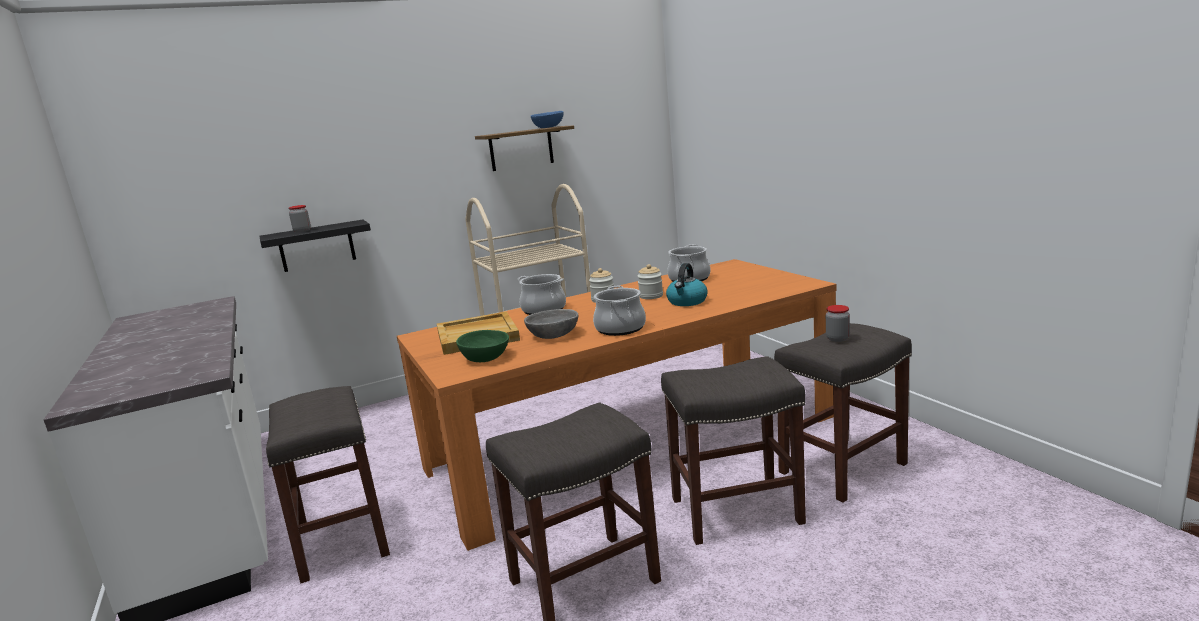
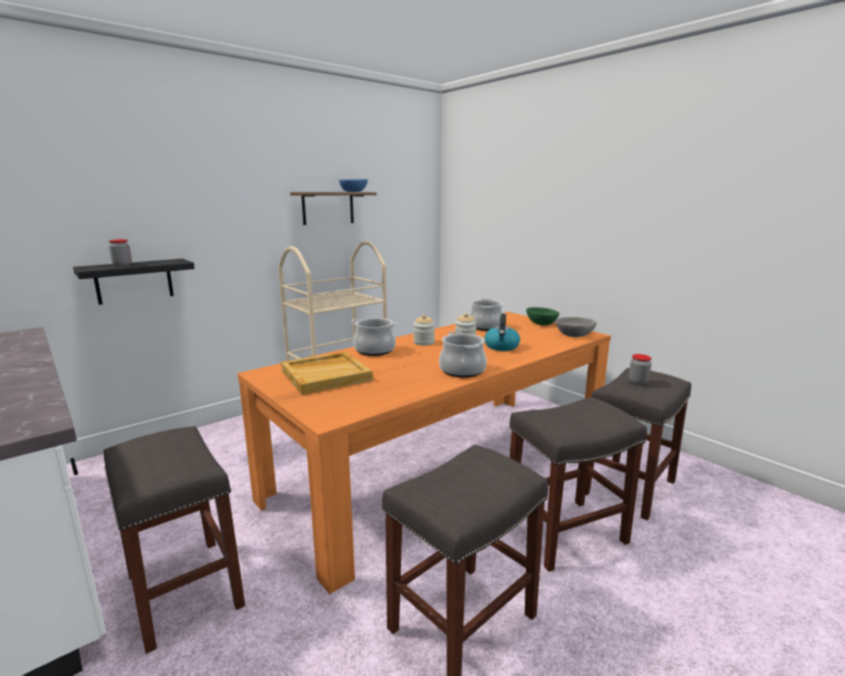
camera: 15 degrees left, 0 degrees up
green bowl [456,330,509,362] -> green bowl moved to [526,307,559,325]
grey bowl [524,309,578,339] -> grey bowl moved to [556,317,597,337]

